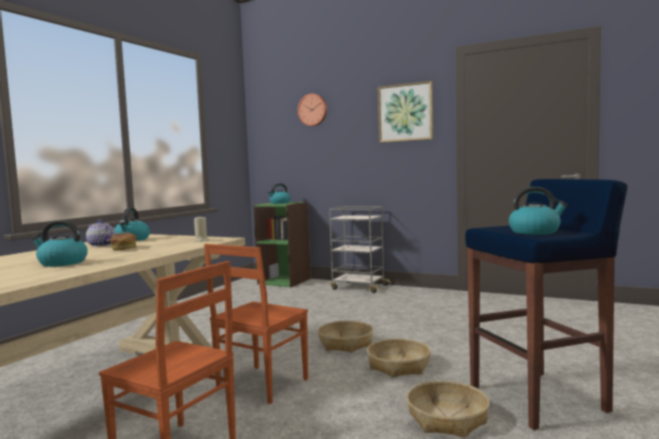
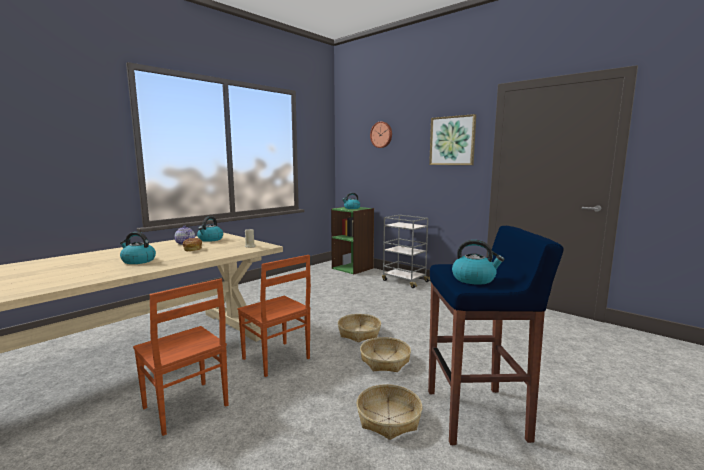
camera: 15 degrees right, 5 degrees up
brown chair [204,244,308,404] -> brown chair turned 90 degrees counterclockwise [237,255,311,377]

